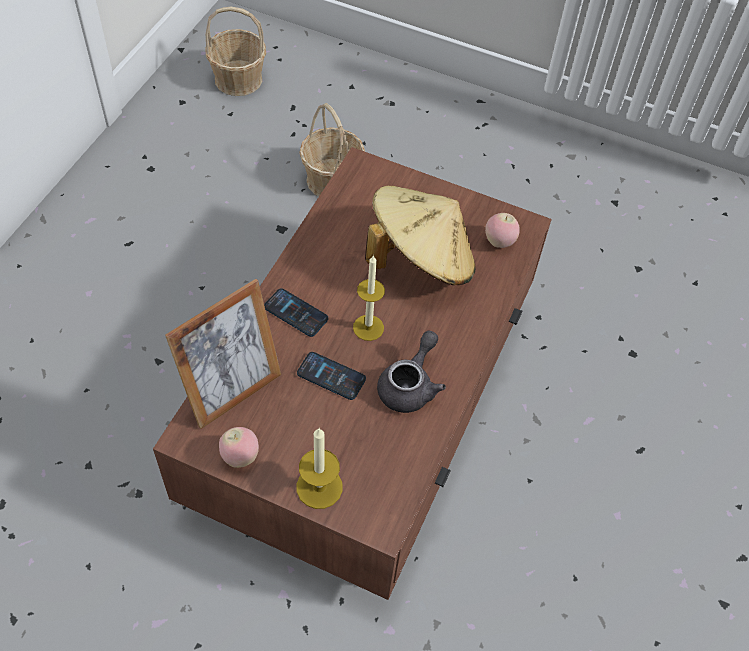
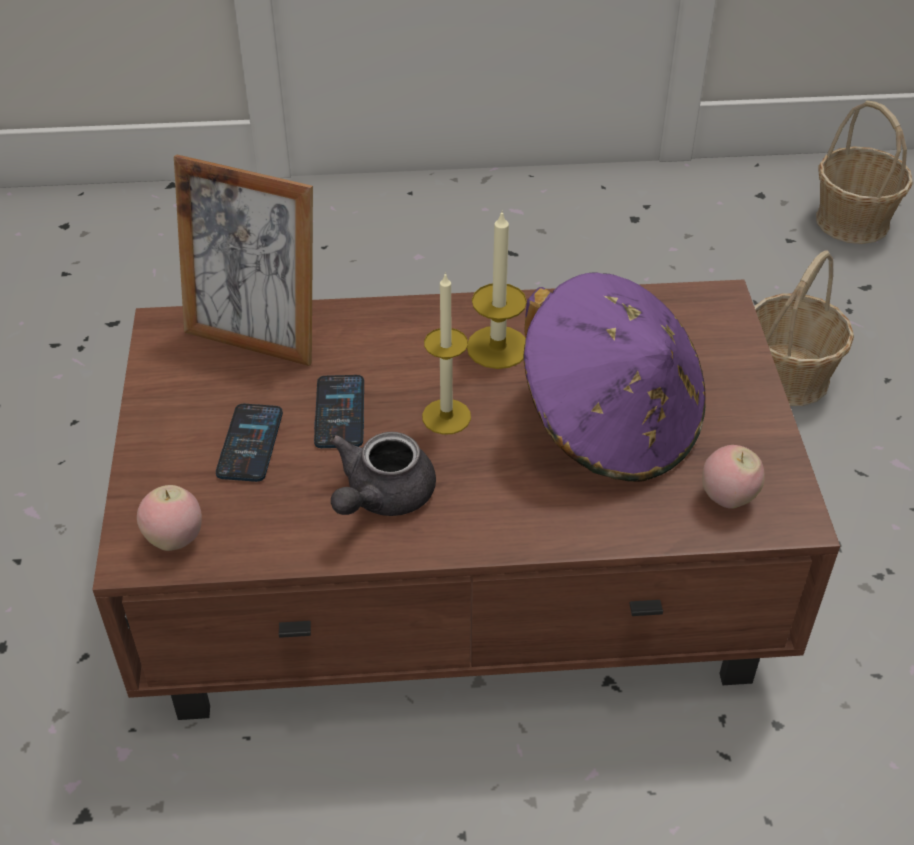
camera: 65 degrees right, 10 degrees down
apple [219,427,259,468] -> apple moved to [137,485,202,551]
phone [264,288,328,337] -> phone moved to [216,404,283,482]
candle [297,428,343,509] -> candle moved to [467,210,527,369]
beige hat [365,186,476,285] -> purple hat [523,272,706,482]
grey teapot [377,330,446,413] -> grey teapot turned 120 degrees clockwise [330,432,436,516]

